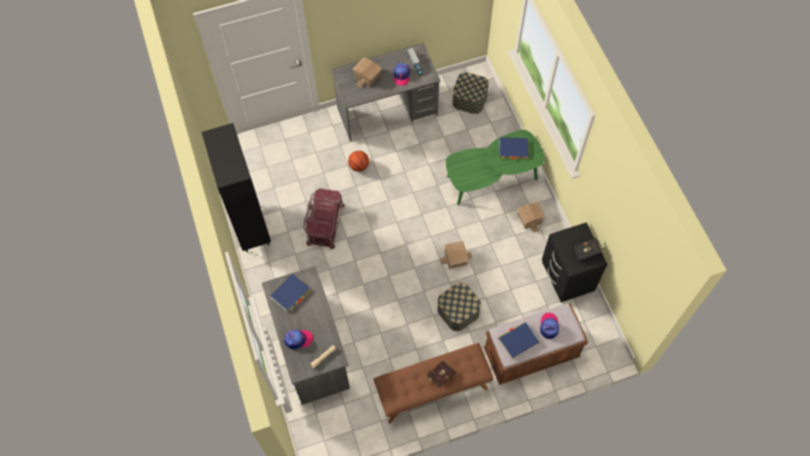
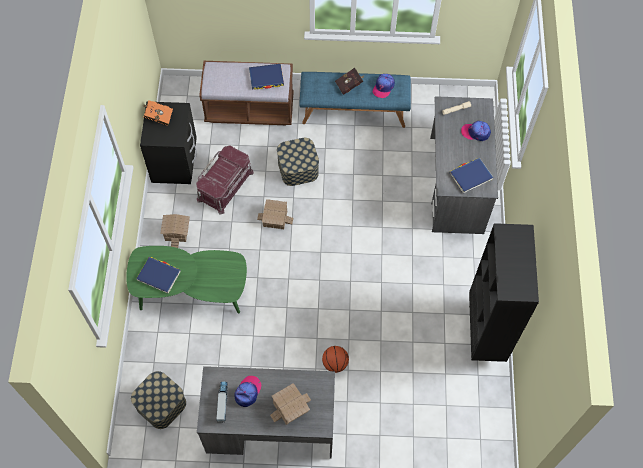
camera: 160 degrees left, 0 degrees up
red storage box [303,188,345,250] -> red storage box moved to [196,146,254,214]
brown bench [374,343,494,423] -> blue bench [299,72,411,128]
cap [540,313,559,339] -> cap moved to [373,74,395,98]
black book [574,238,604,262] -> orange book [142,100,173,126]

